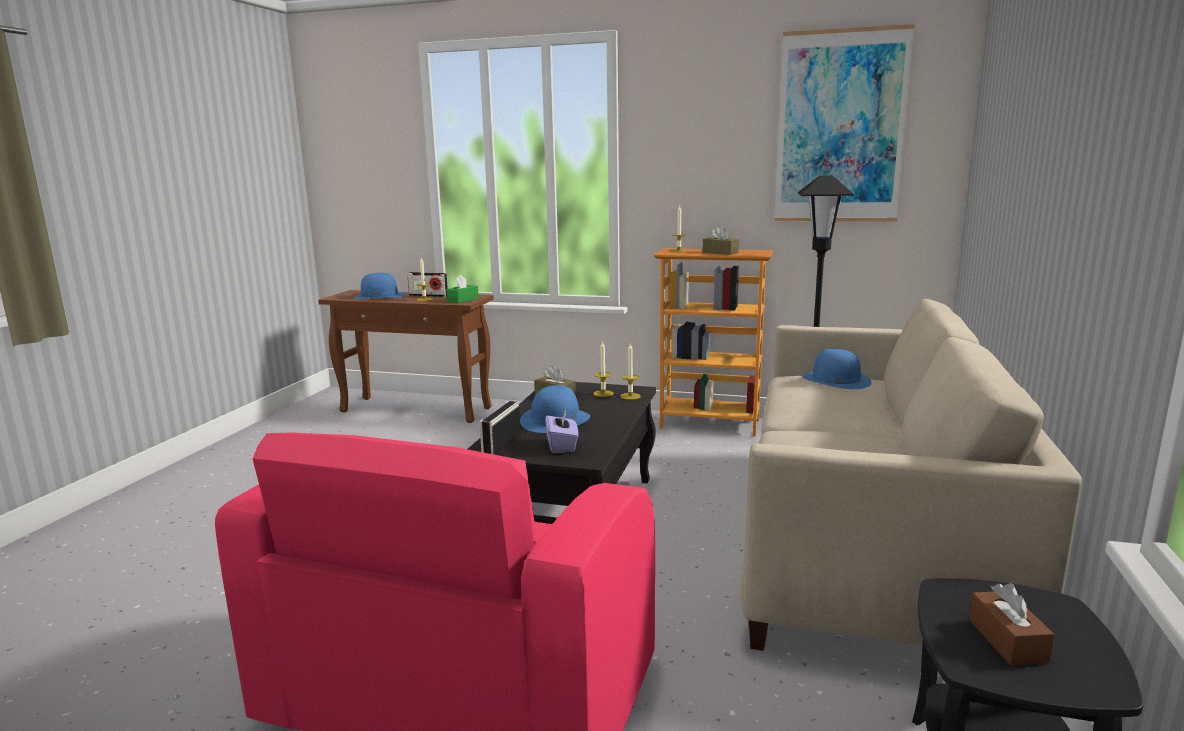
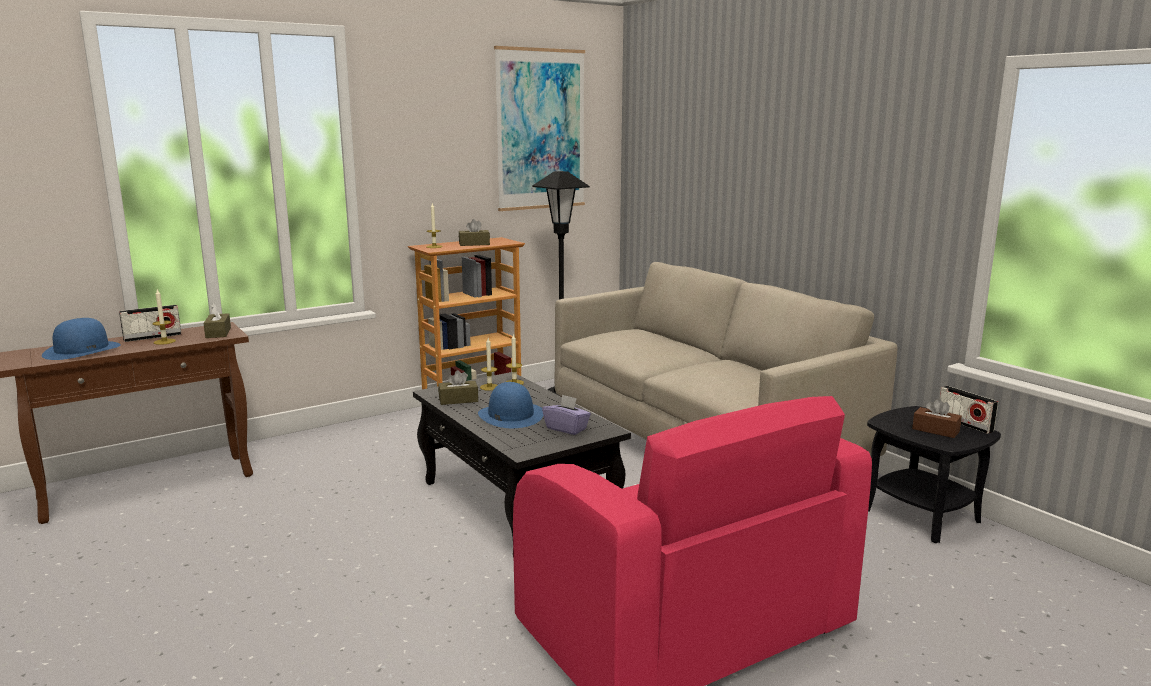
camera: 50 degrees left, 0 degrees up
green tissue box [446,275,479,303] -> brown tissue box [204,303,231,338]
radio [480,401,521,455] -> radio moved to [940,386,998,434]
blue hat [803,349,871,389] -> none

